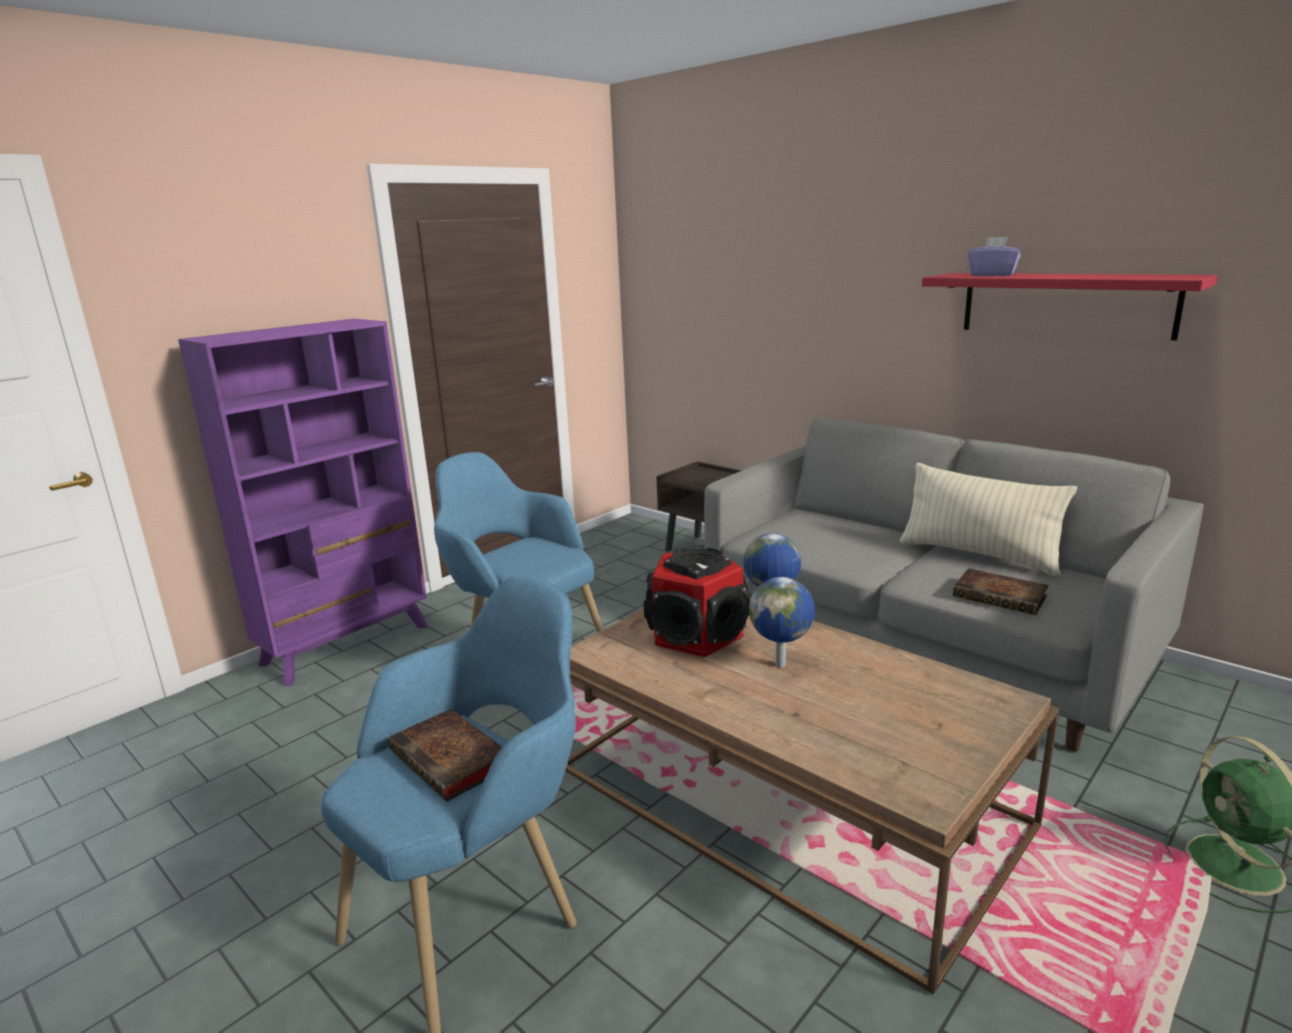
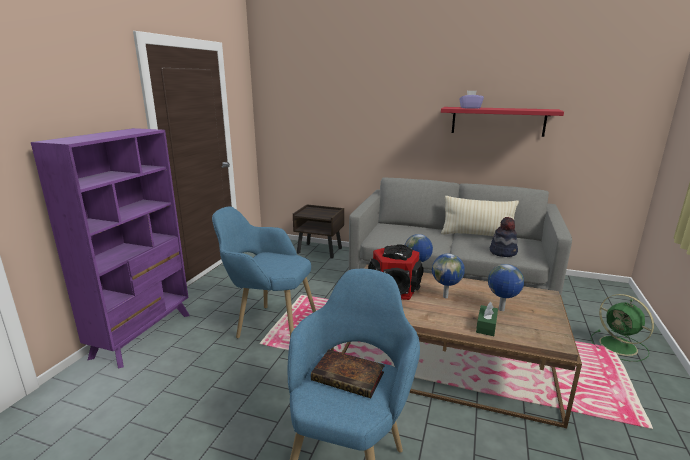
camera: 25 degrees left, 0 degrees up
book [953,568,1049,615] -> hat [490,217,518,257]
none -> green tissue box [476,302,498,336]
none -> globe [488,264,524,311]

